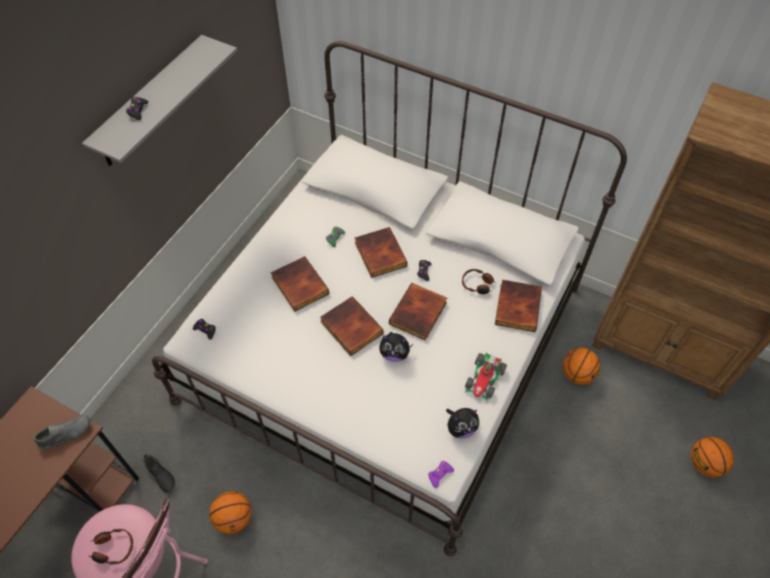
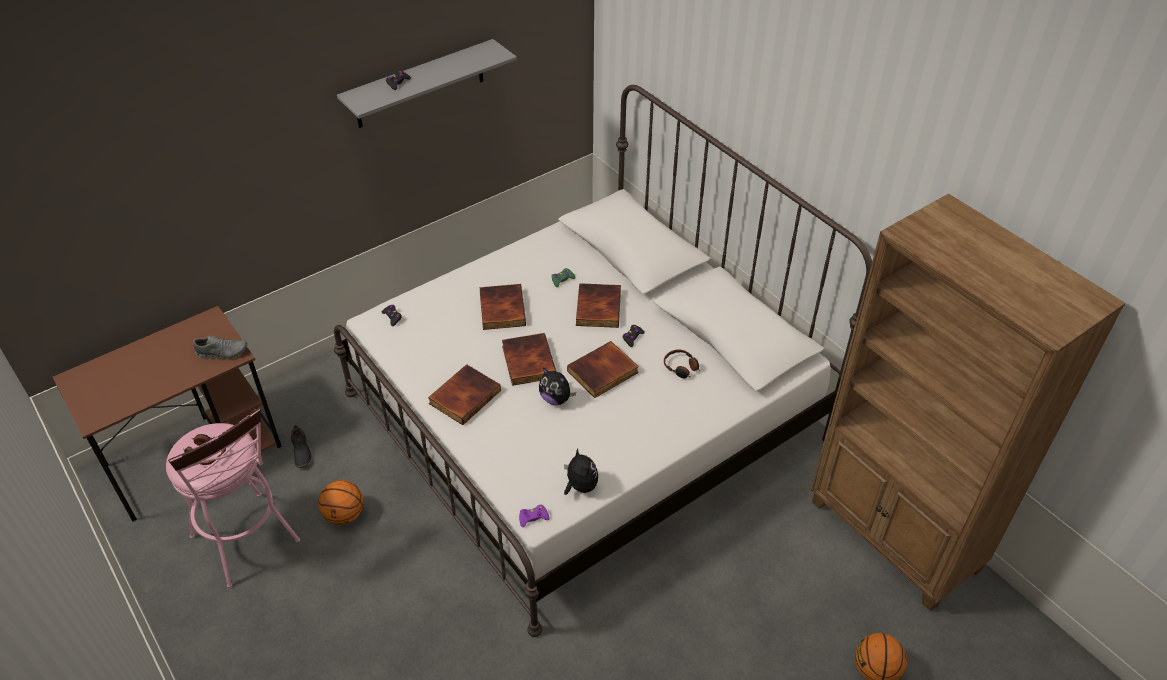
camera: 25 degrees right, 10 degrees down
plush toy [446,408,479,439] -> plush toy turned 120 degrees counterclockwise [564,448,598,495]
toy car [464,352,507,402] -> none
book [495,280,542,332] -> book moved to [428,364,501,425]
basketball [563,348,601,384] -> none

